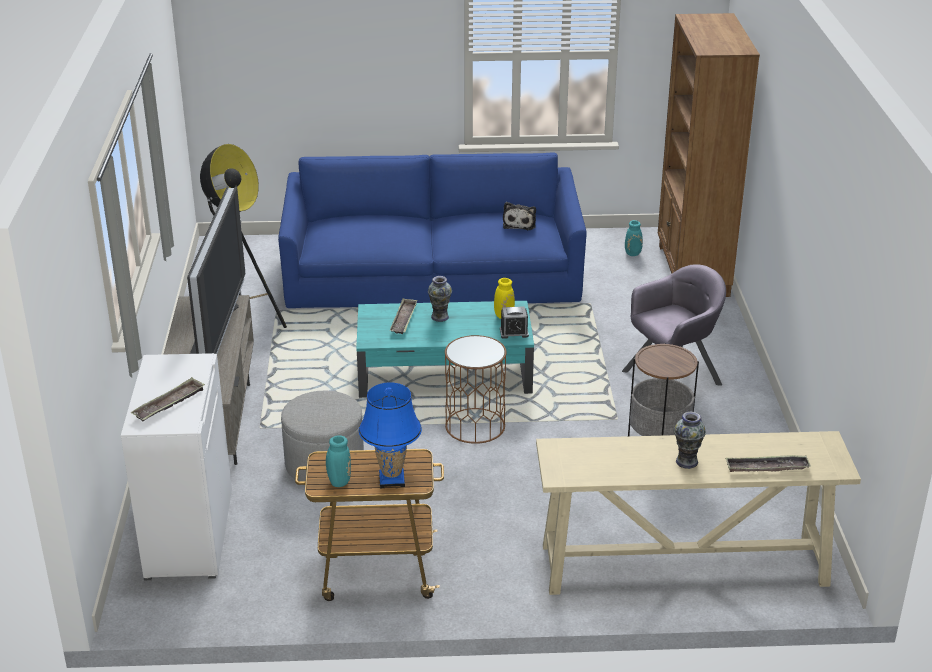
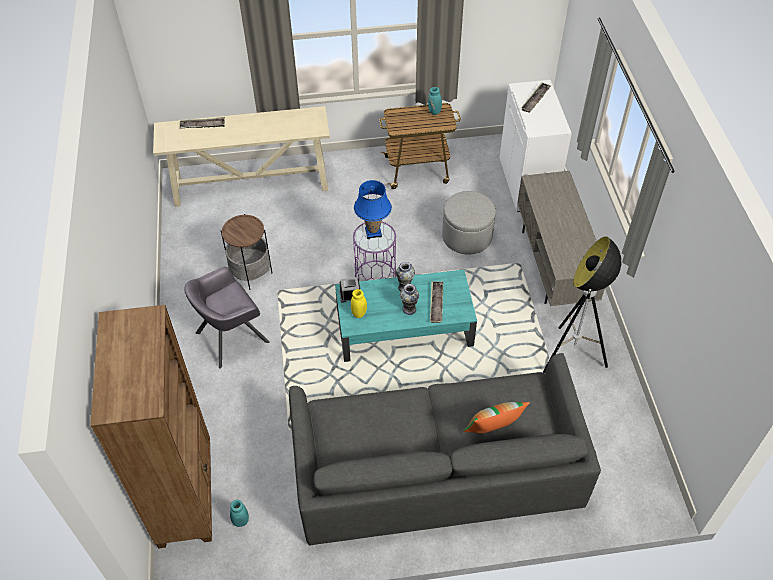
camera: 175 degrees right, 20 degrees up
television [187,186,245,354] -> none
blue sofa [278,152,587,308] -> grey sofa [289,353,601,545]
blue table lamp [359,383,422,488] -> blue table lamp moved to [354,180,392,239]
brown side table [445,335,507,444] -> purple side table [353,222,396,281]
plush toy [503,202,536,230] -> none
vase [674,412,706,469] -> vase moved to [396,262,415,291]
none -> pillow [463,402,530,433]

